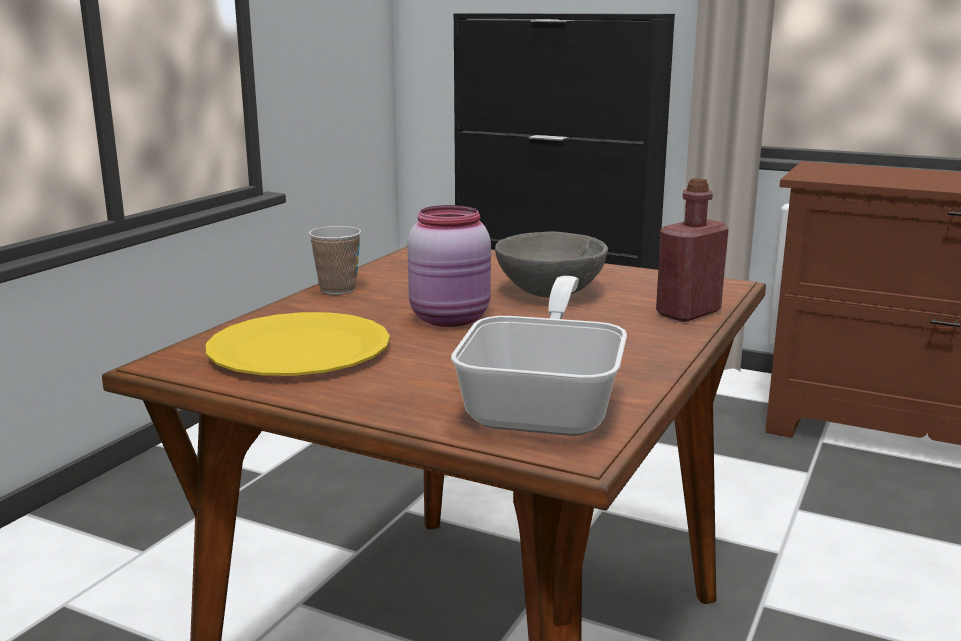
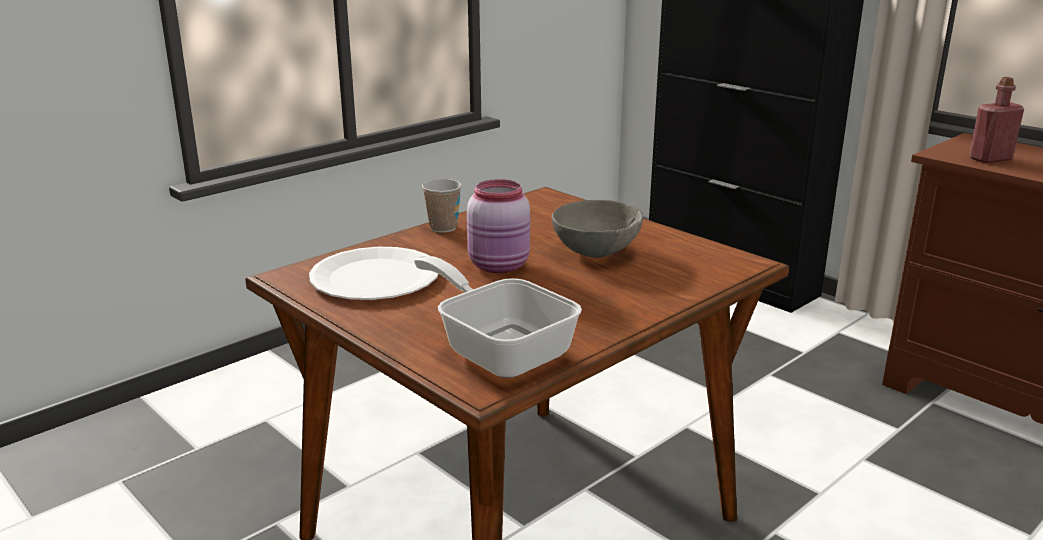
camera: 20 degrees right, 5 degrees up
yellow plate [206,312,390,376] -> white plate [309,247,438,300]
frying pan [451,276,627,436] -> frying pan turned 75 degrees counterclockwise [414,256,582,378]
red bottle [656,178,729,322] -> red bottle moved to [969,77,1024,163]

